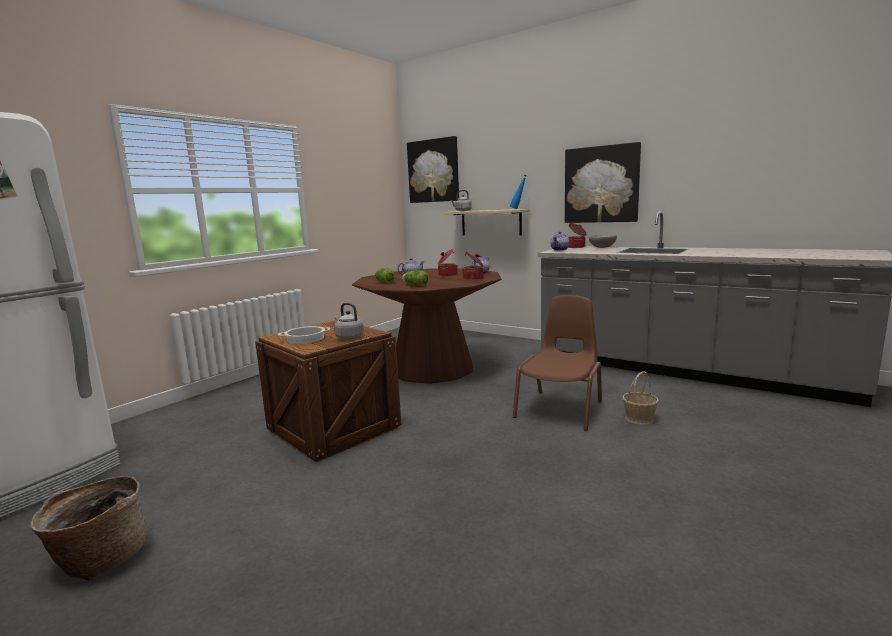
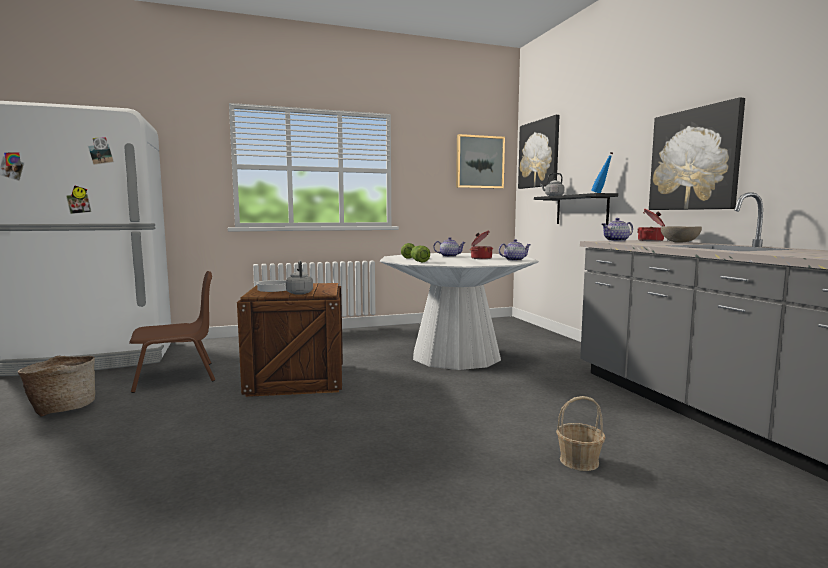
camera: 35 degrees right, 5 degrees down
brown dining table [352,268,502,384] -> white dining table [380,253,539,370]
beige shelf [444,209,530,235] -> black shelf [534,193,618,225]
cooking pot [462,252,483,280] -> none
brown chair [513,295,602,431] -> brown chair moved to [129,271,215,393]
none -> picture [456,134,505,189]

